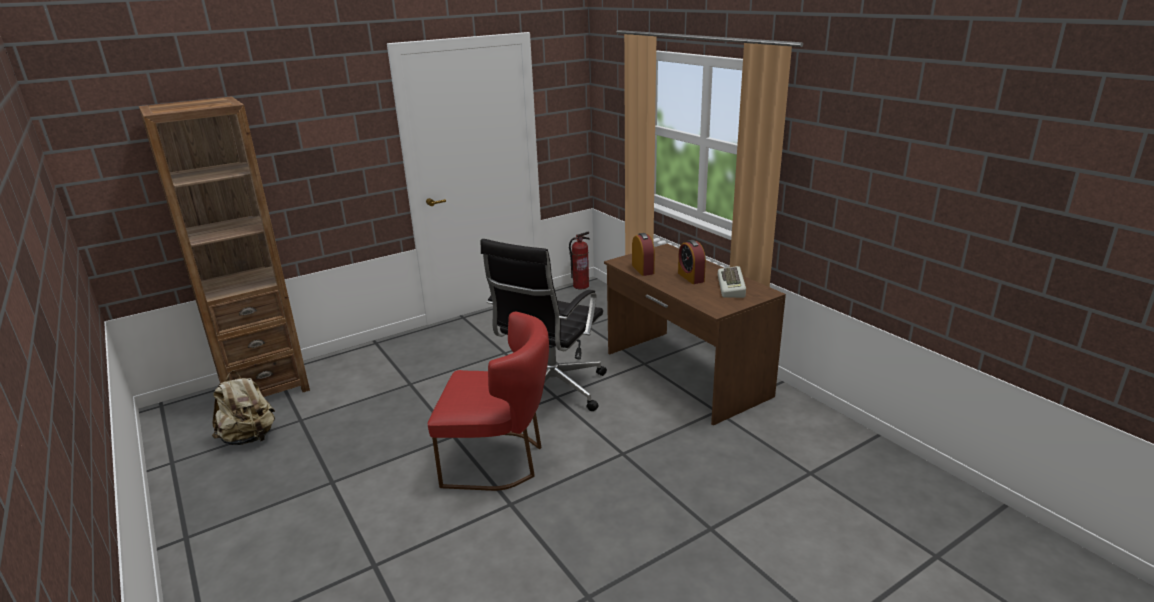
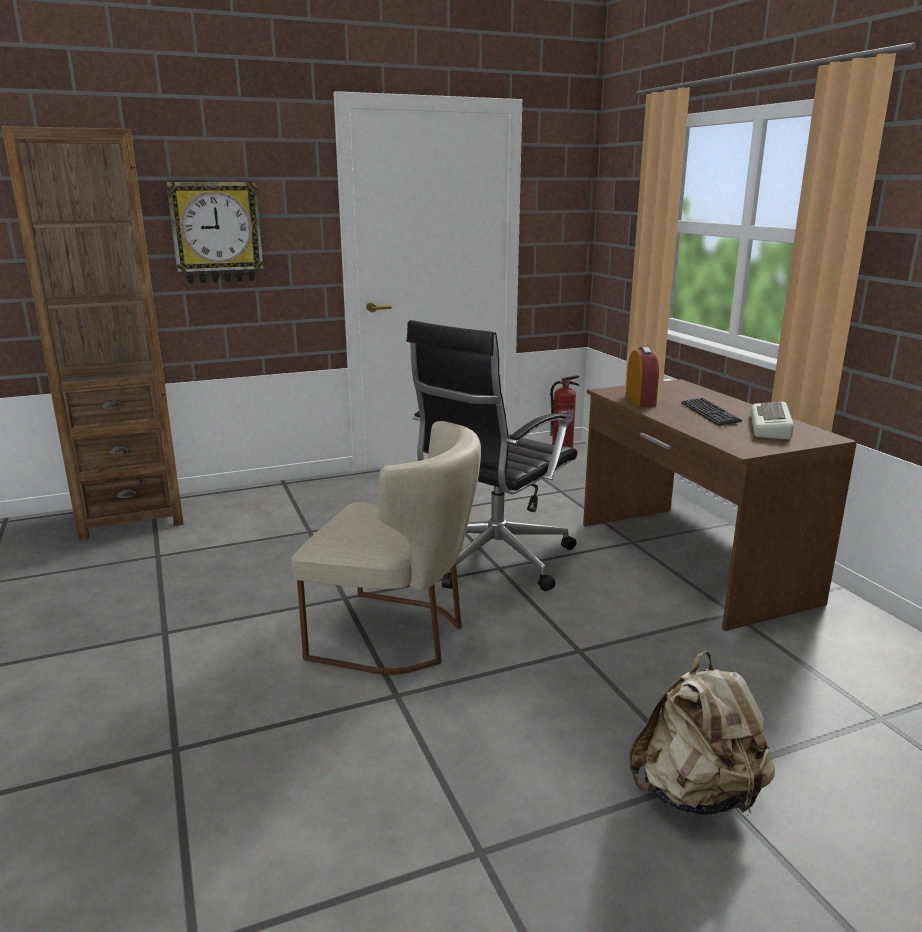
camera: 10 degrees right, 5 degrees down
beige backpack [212,370,275,445] -> beige backpack moved to [629,651,775,816]
red chair [428,312,549,491] -> beige chair [291,421,481,675]
alarm clock [678,240,706,284] -> keyboard [681,398,742,426]
none -> wall clock [166,182,264,284]

